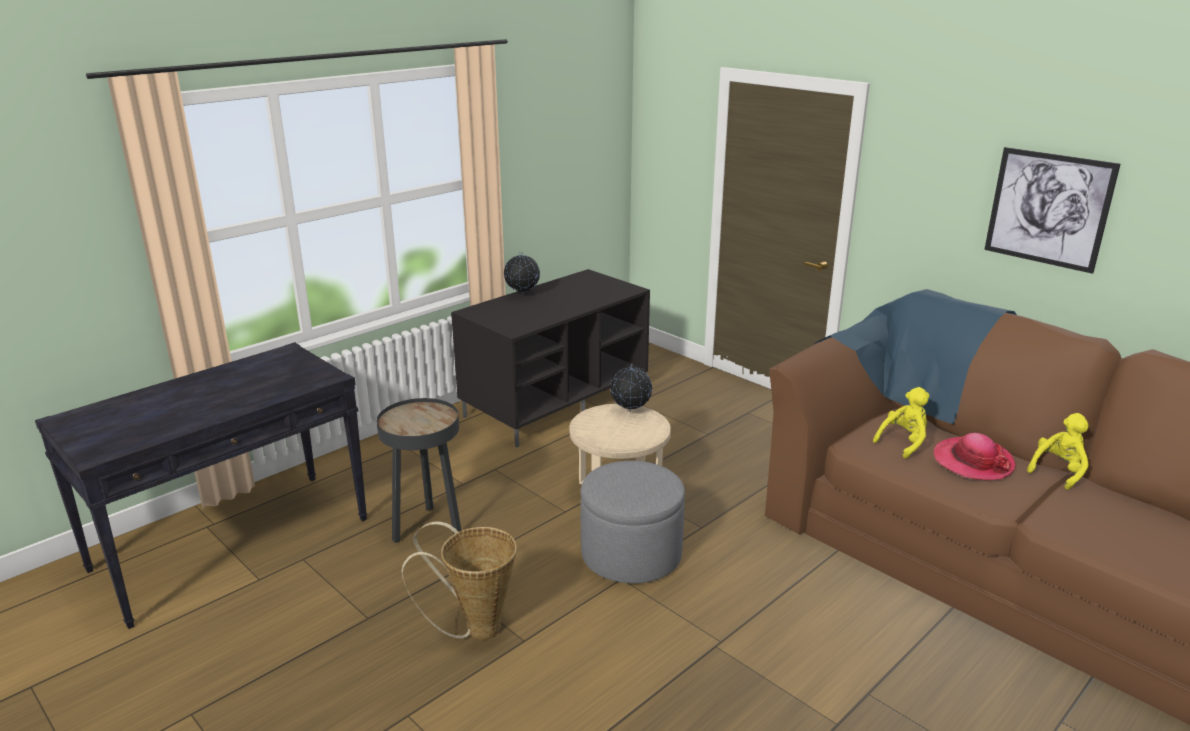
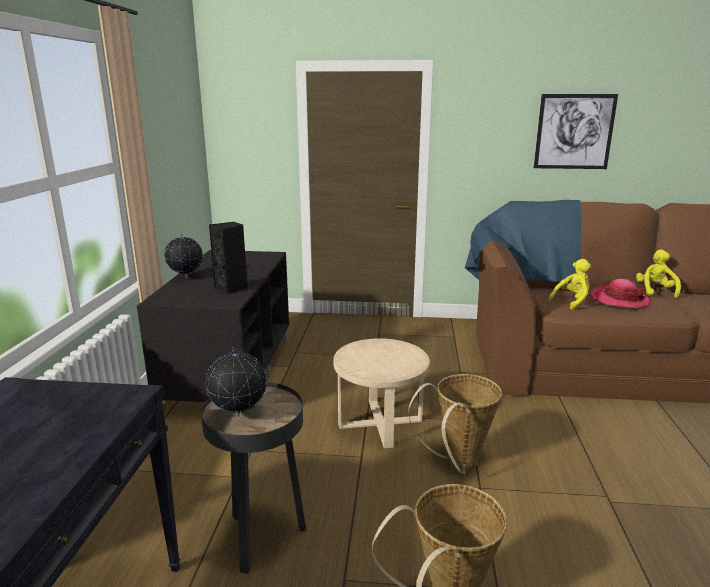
camera: 40 degrees left, 5 degrees down
grey ottoman [581,461,685,583] -> basket [408,374,502,474]
globe [610,363,652,413] -> globe moved to [205,347,267,417]
yellow plush toy [873,387,930,459] -> yellow plush toy turned 45 degrees clockwise [548,259,591,310]
none -> black speaker [209,222,248,295]

